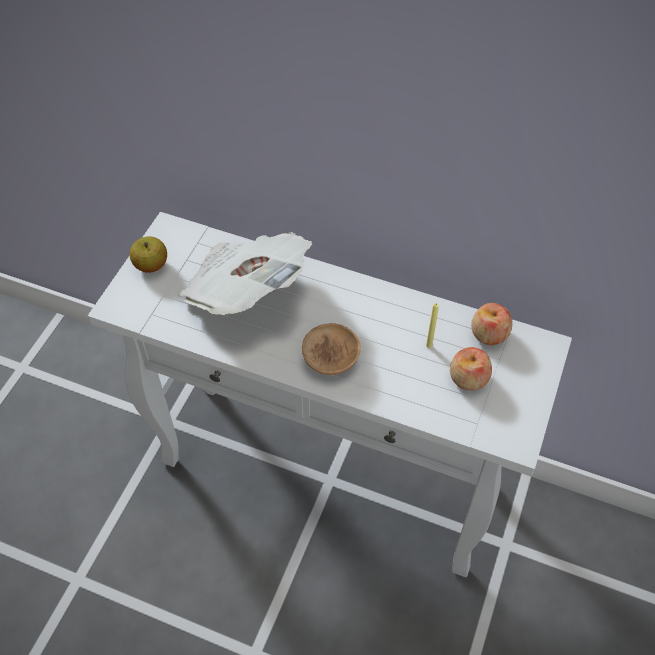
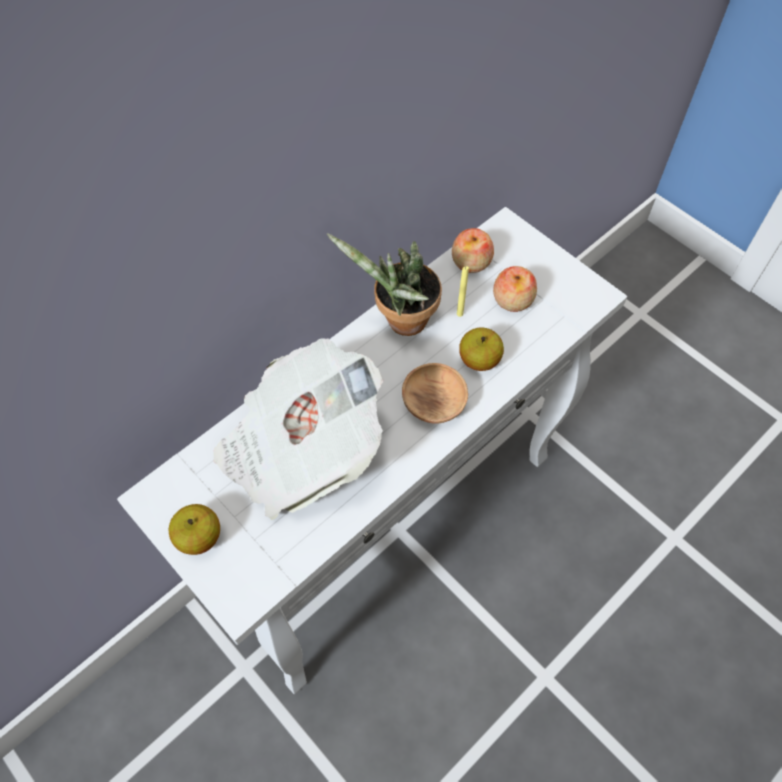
camera: 65 degrees left, 5 degrees up
none -> potted plant [327,233,442,336]
none -> apple [459,327,504,371]

